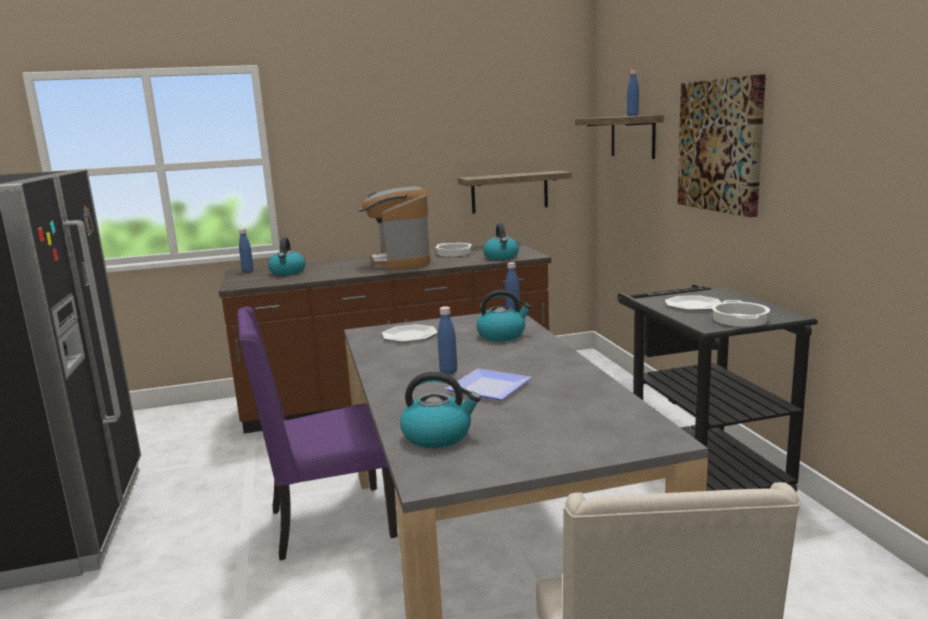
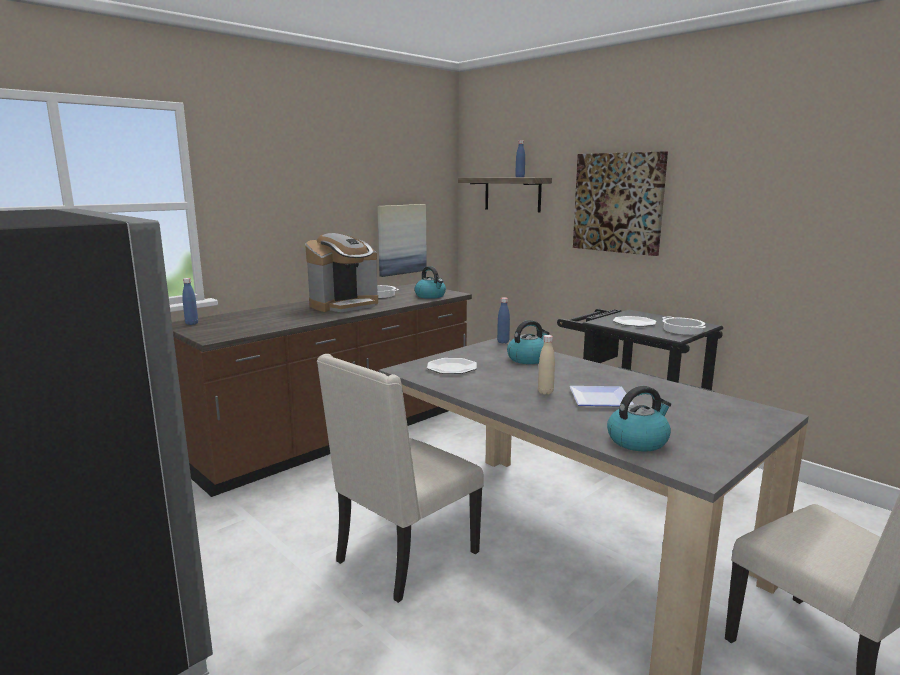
camera: 30 degrees left, 0 degrees up
purple chair [237,306,398,561] -> beige chair [317,354,484,603]
kettle [268,238,306,275] -> none
coffee machine [358,186,431,270] -> coffee machine turned 90 degrees counterclockwise [305,233,378,312]
blue bottle [438,306,457,375] -> beige bottle [538,335,555,395]
shelf [458,170,572,213] -> picture [377,204,427,277]

